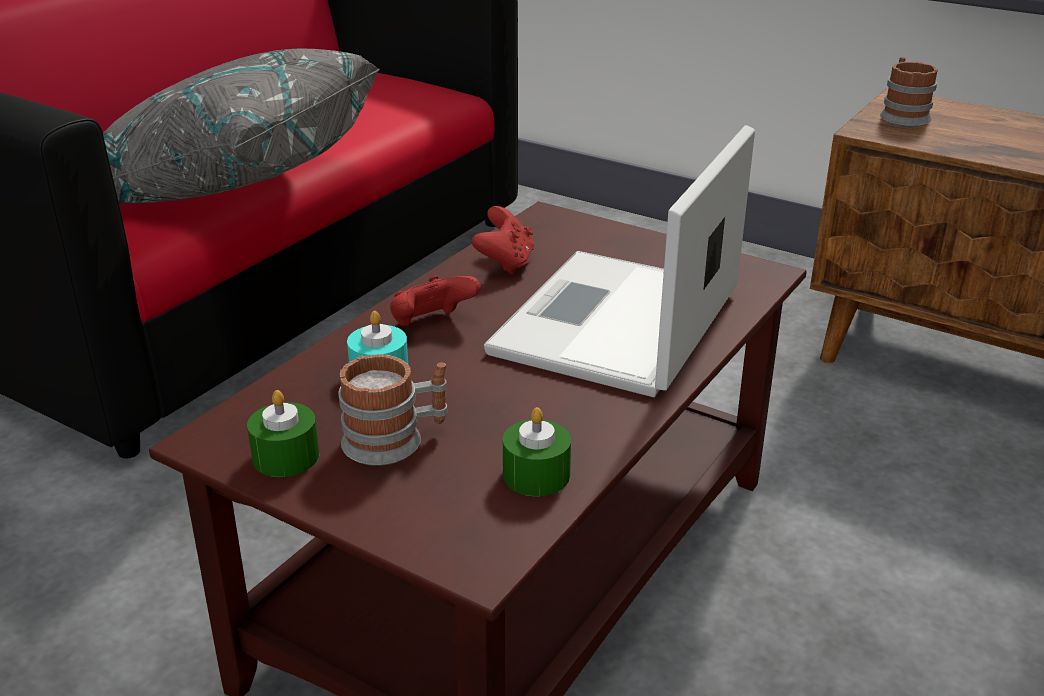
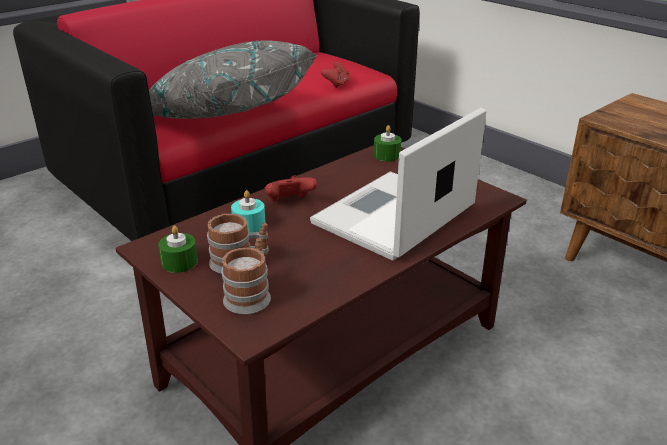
camera: 15 degrees right, 0 degrees up
red game controller [472,206,534,275] -> red game controller moved to [321,62,350,88]
green candle [503,407,571,496] -> green candle moved to [374,125,401,161]
mug [880,57,938,127] -> mug moved to [221,238,271,314]

